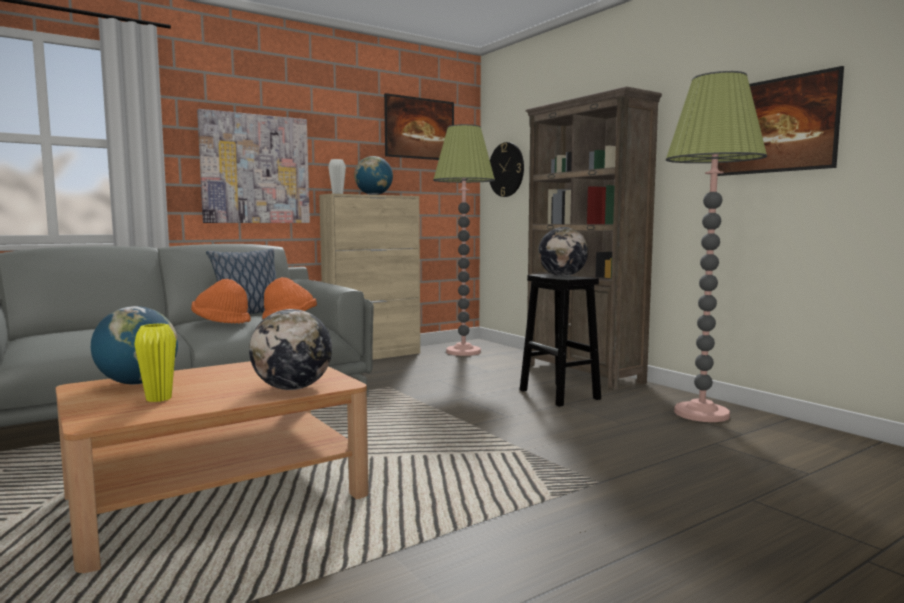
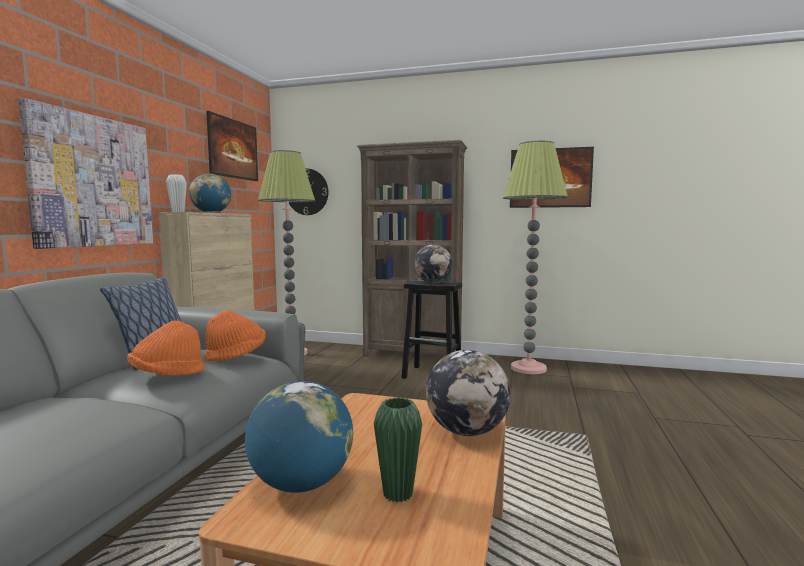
camera: 40 degrees left, 0 degrees up
yellow vase [134,323,176,402] -> green vase [374,397,422,503]

